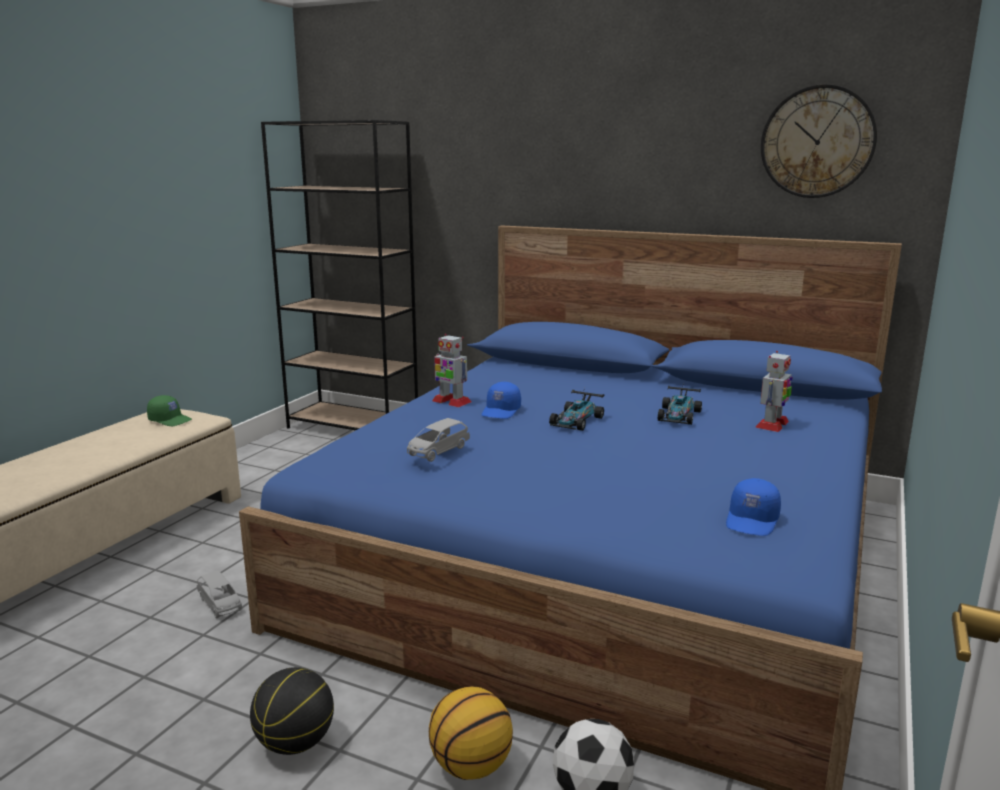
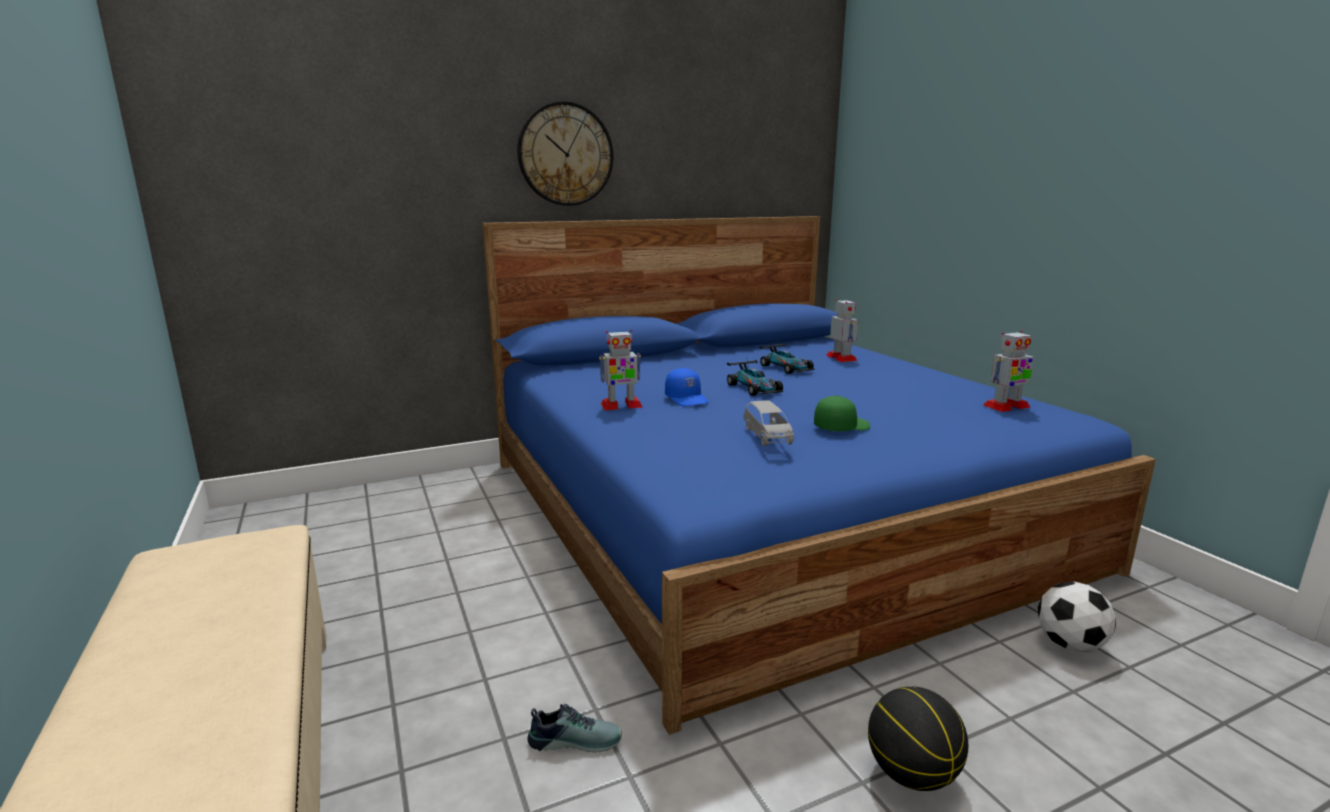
camera: 50 degrees left, 0 degrees up
green cap [147,395,192,426] -> green cap moved to [814,396,870,431]
grey toy car [197,571,242,619] -> shoe [527,704,622,753]
beige bookcase [261,120,418,430] -> none
basketball [429,686,513,780] -> none
blue cap [726,478,781,536] -> toy robot [983,331,1034,412]
wall clock [761,84,877,198] -> wall clock moved to [517,101,613,206]

